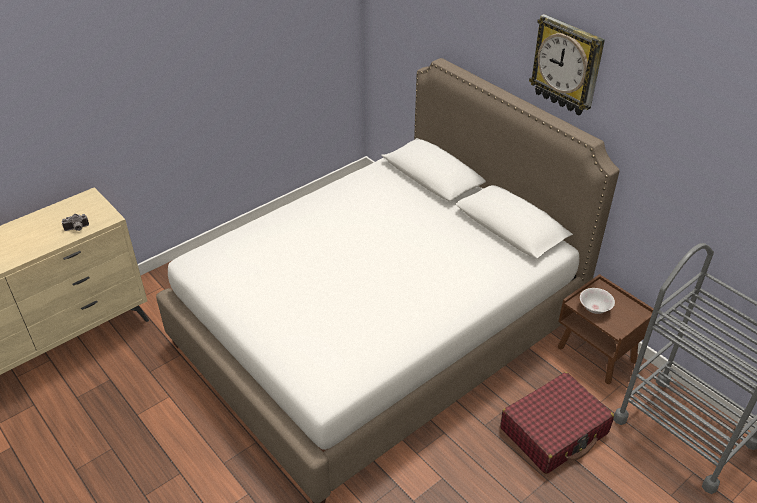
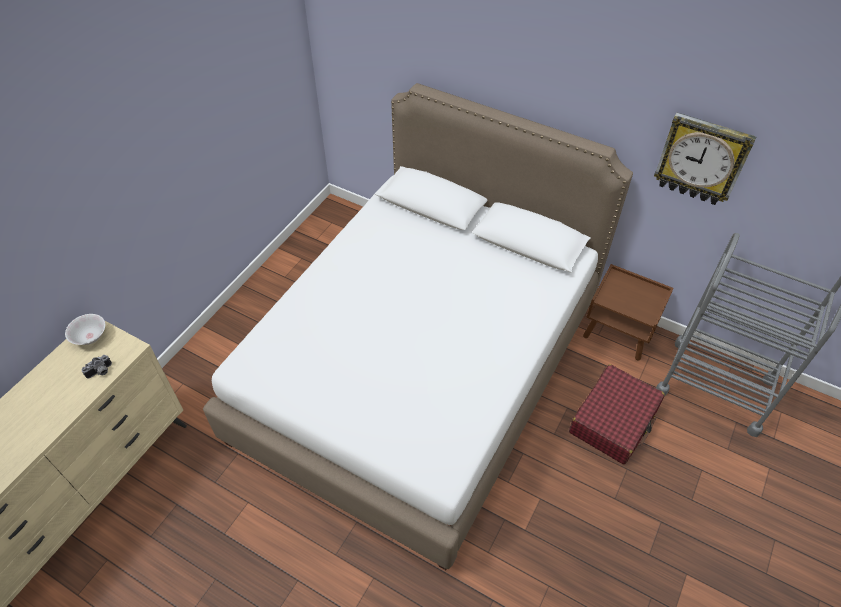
camera: 20 degrees left, 10 degrees up
wall clock [529,14,605,115] -> wall clock moved to [654,113,756,205]
white bowl [580,288,615,314] -> white bowl moved to [65,314,105,345]

